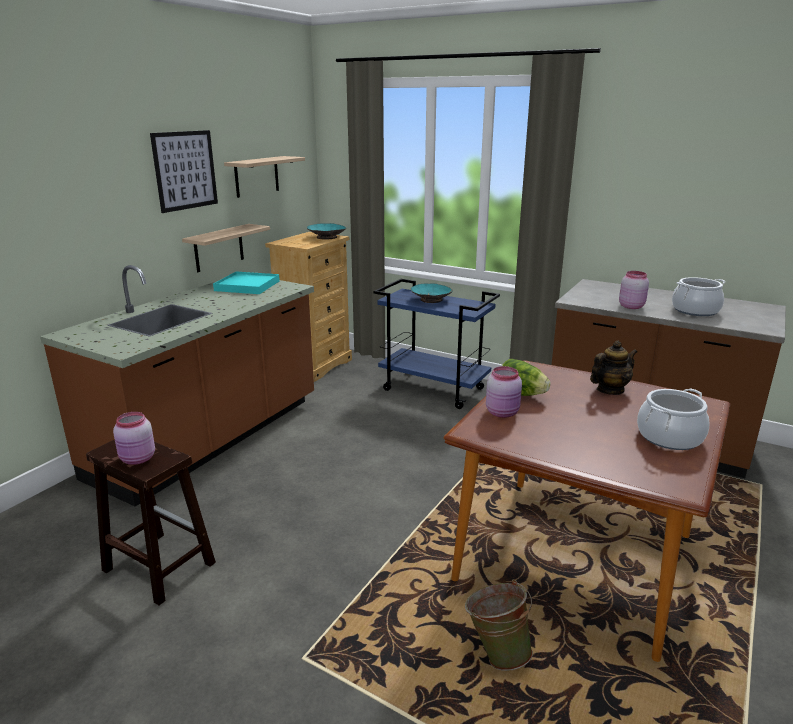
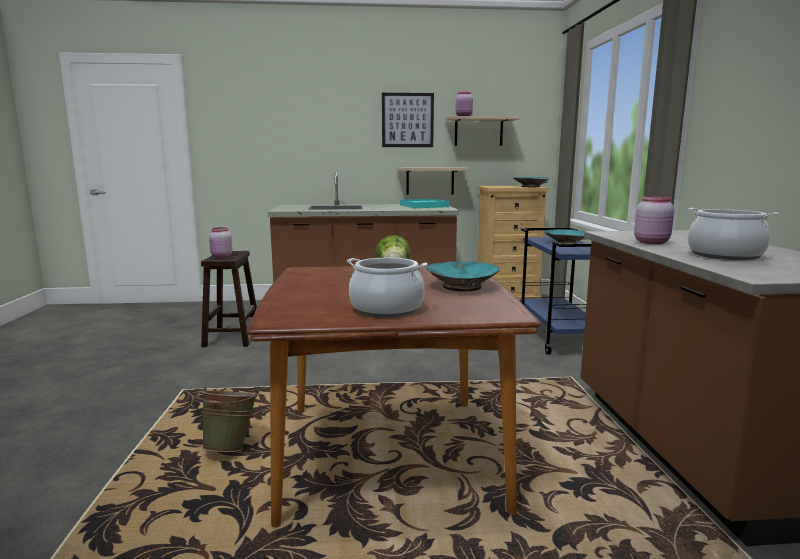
camera: 55 degrees right, 10 degrees down
pink jar [486,366,522,418] -> pink jar moved to [456,92,473,116]
teapot [590,341,638,395] -> turquoise bowl [426,261,499,291]

